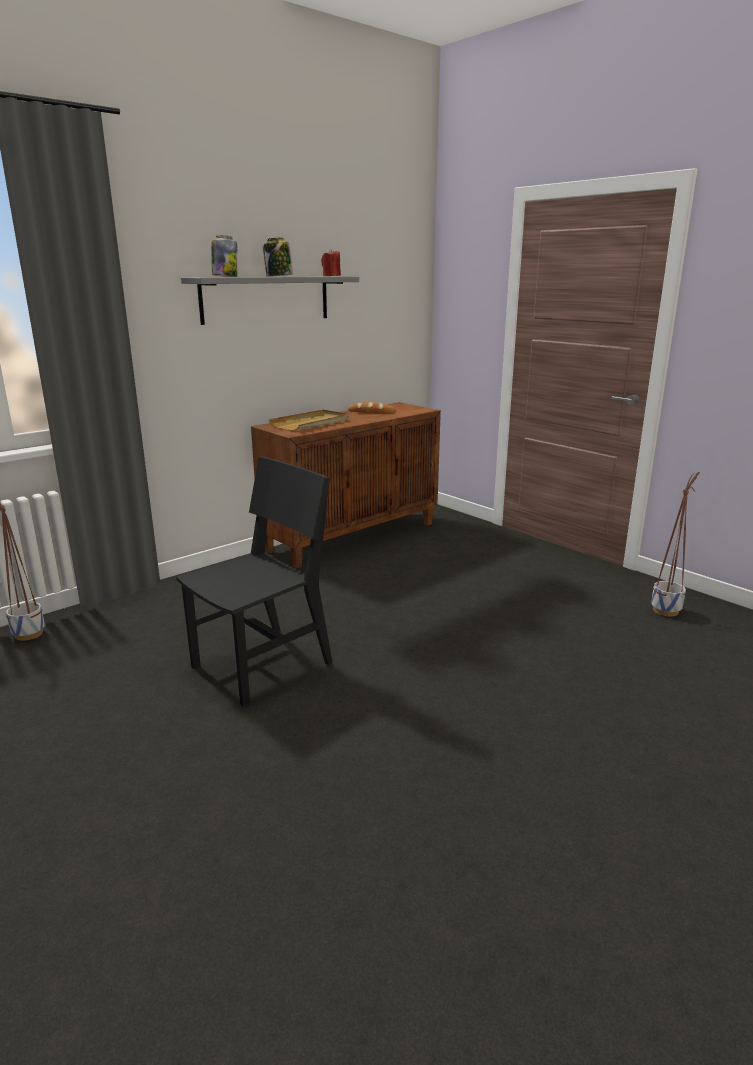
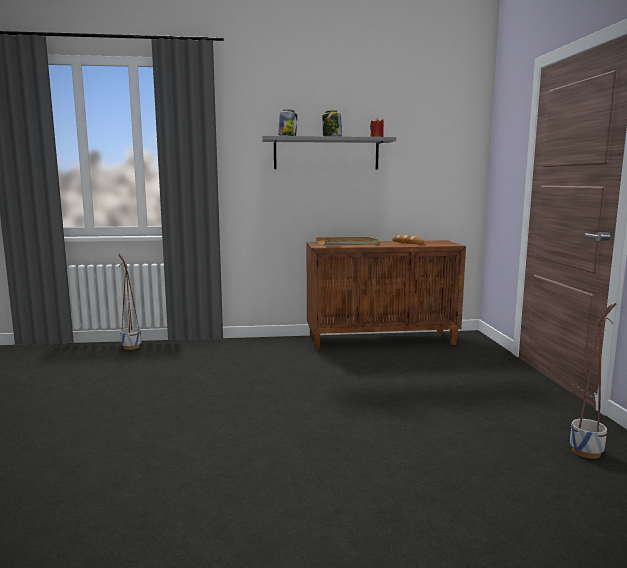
camera: 35 degrees right, 10 degrees down
black chair [176,457,333,707] -> none

